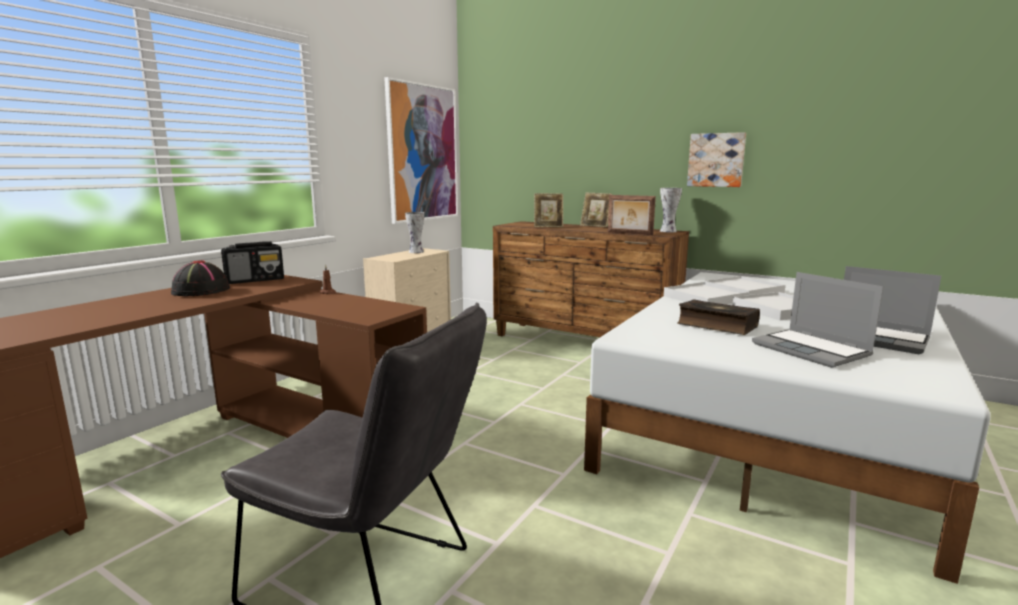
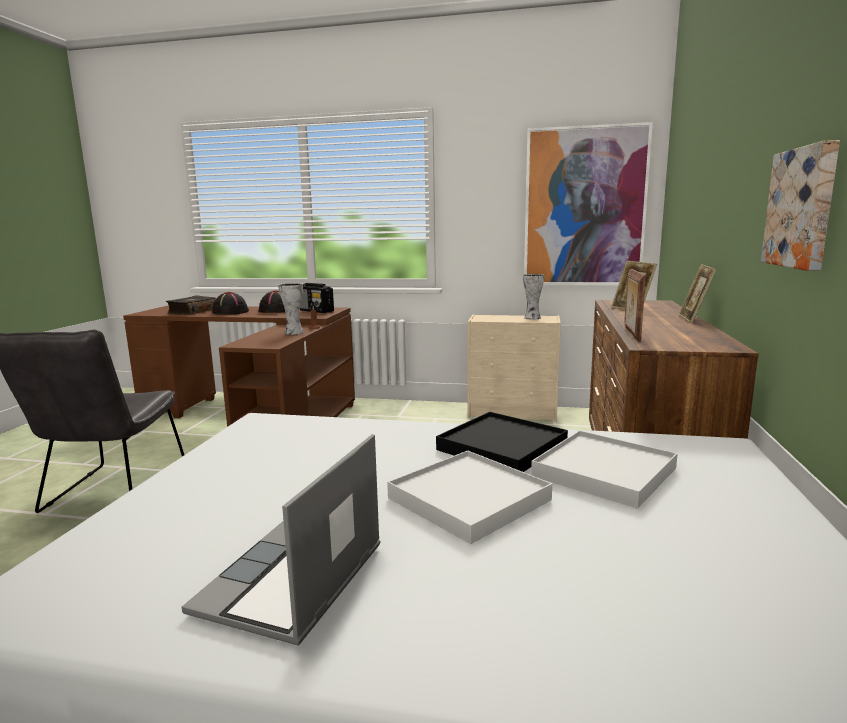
camera: 70 degrees right, 0 degrees up
vase [660,188,682,232] -> vase moved to [278,283,304,335]
white tray [664,282,748,304] -> black tray [436,412,568,472]
book [677,299,760,335] -> book moved to [166,295,216,315]
laptop [752,272,883,368] -> none
none -> black hat [212,292,249,315]

